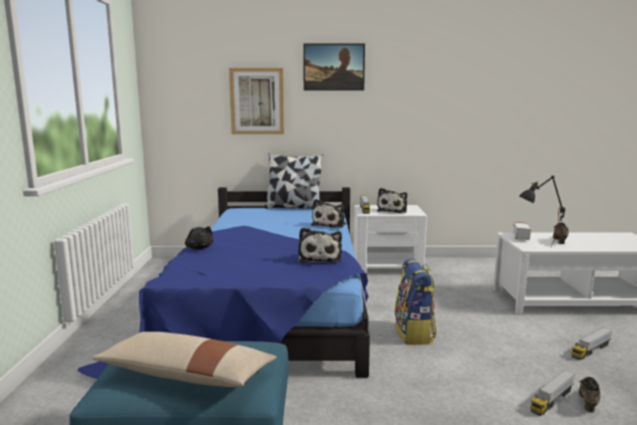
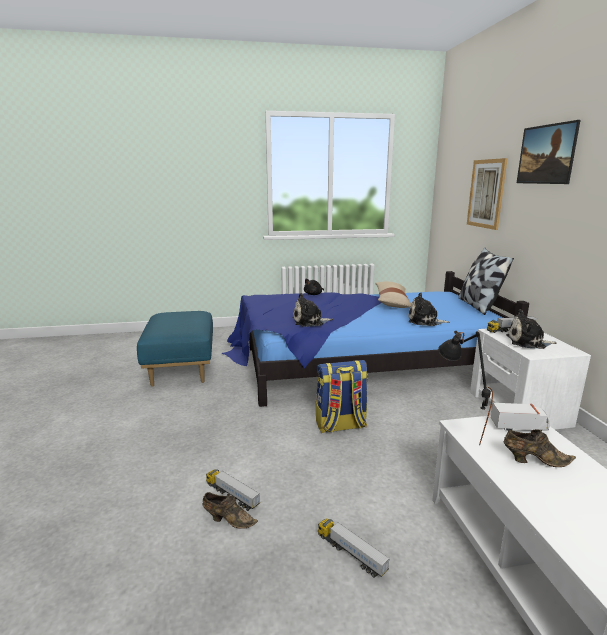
camera: 80 degrees right, 5 degrees up
beige pillow [92,332,277,387] -> beige pillow moved to [375,281,411,308]

